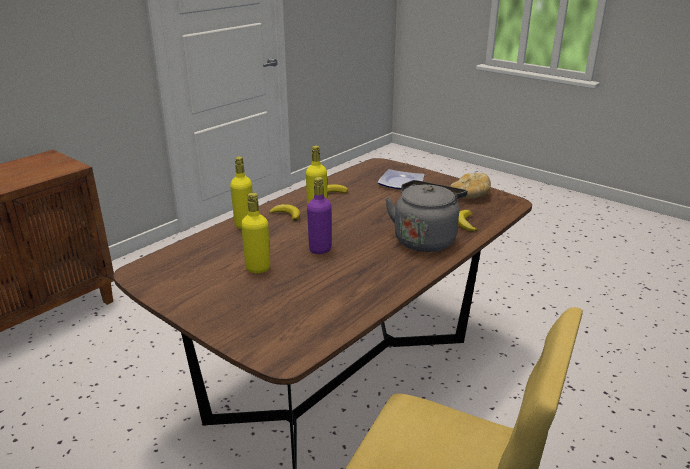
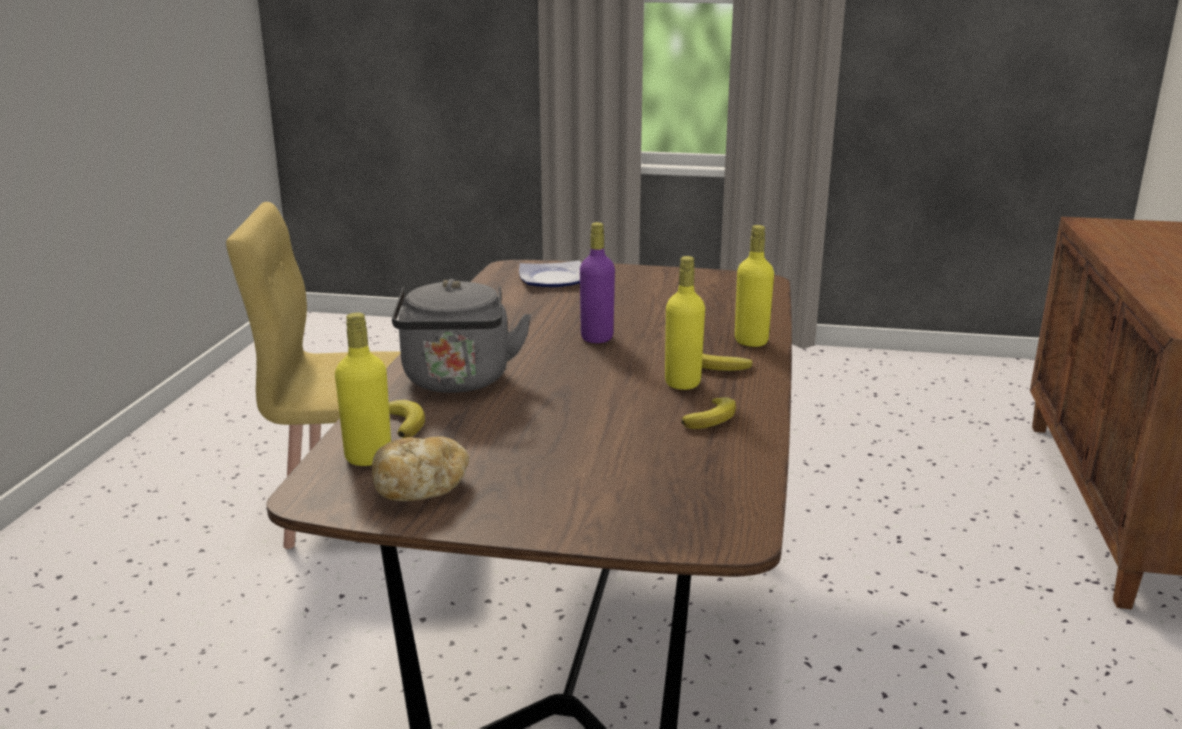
camera: 150 degrees right, 5 degrees down
yellow bottle [241,193,270,273] -> yellow bottle moved to [335,312,391,466]
plate [377,169,425,189] -> plate moved to [519,260,581,287]

